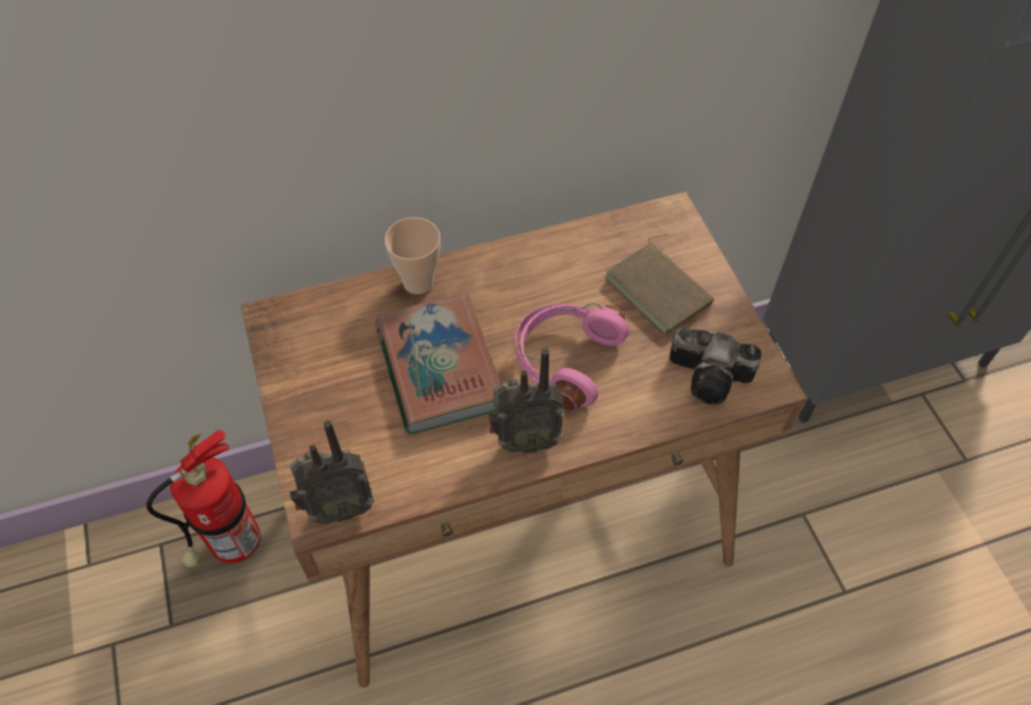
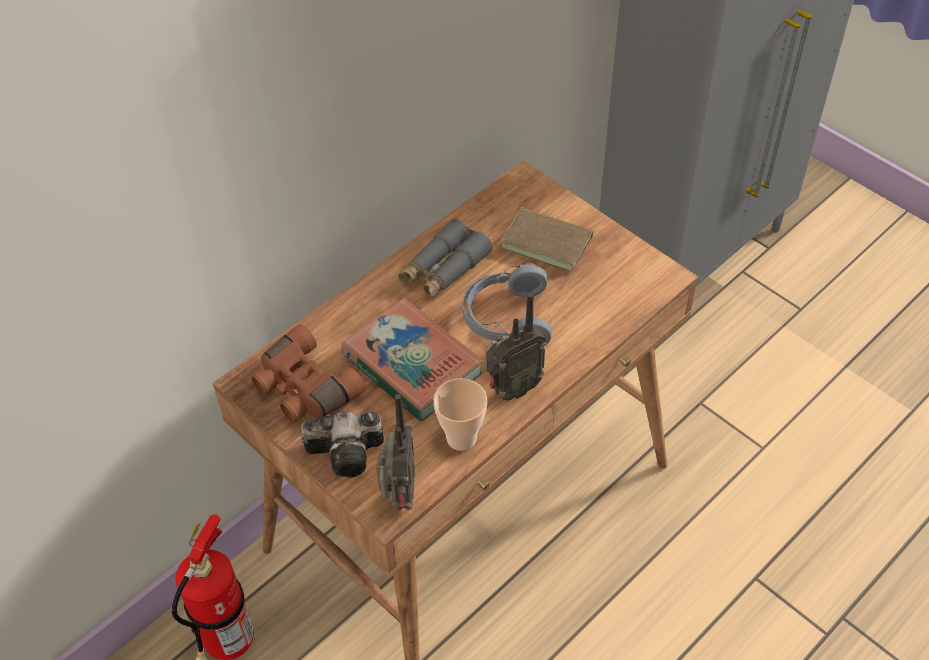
camera: 25 degrees left, 5 degrees down
radio [290,420,374,524] -> radio turned 45 degrees counterclockwise [376,394,415,510]
cup [384,217,441,294] -> cup moved to [433,378,487,451]
pink headphones [515,303,629,411] -> grey headphones [462,262,552,346]
camera [670,328,762,404] -> camera moved to [301,412,384,478]
none -> brown binoculars [252,324,366,423]
none -> grey binoculars [398,218,493,300]

